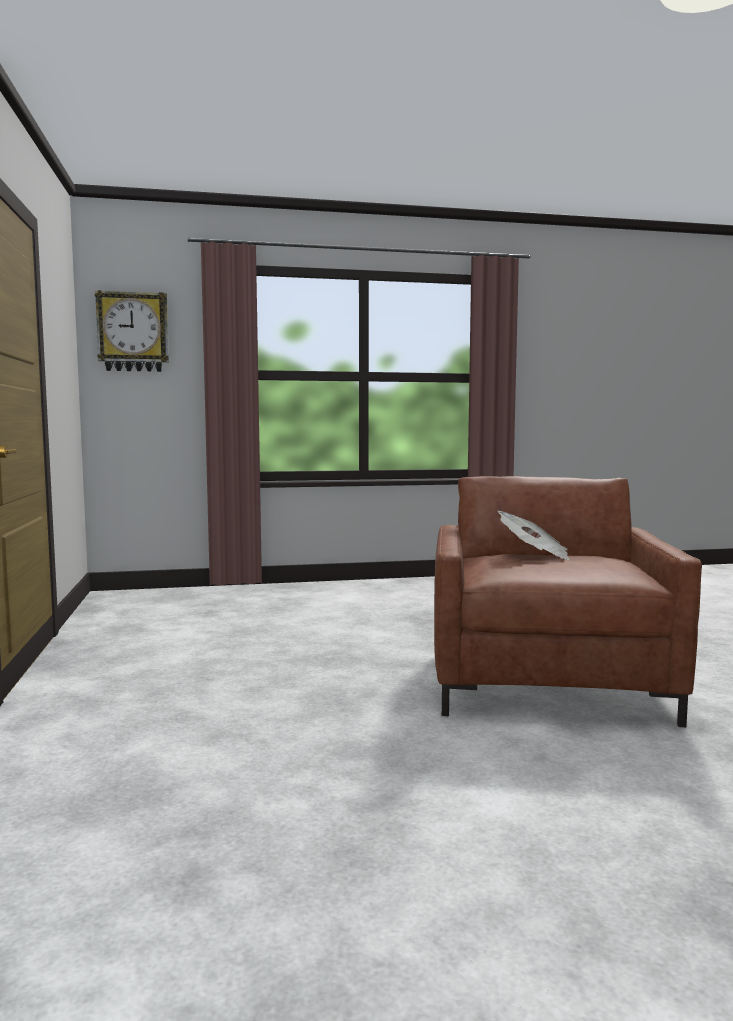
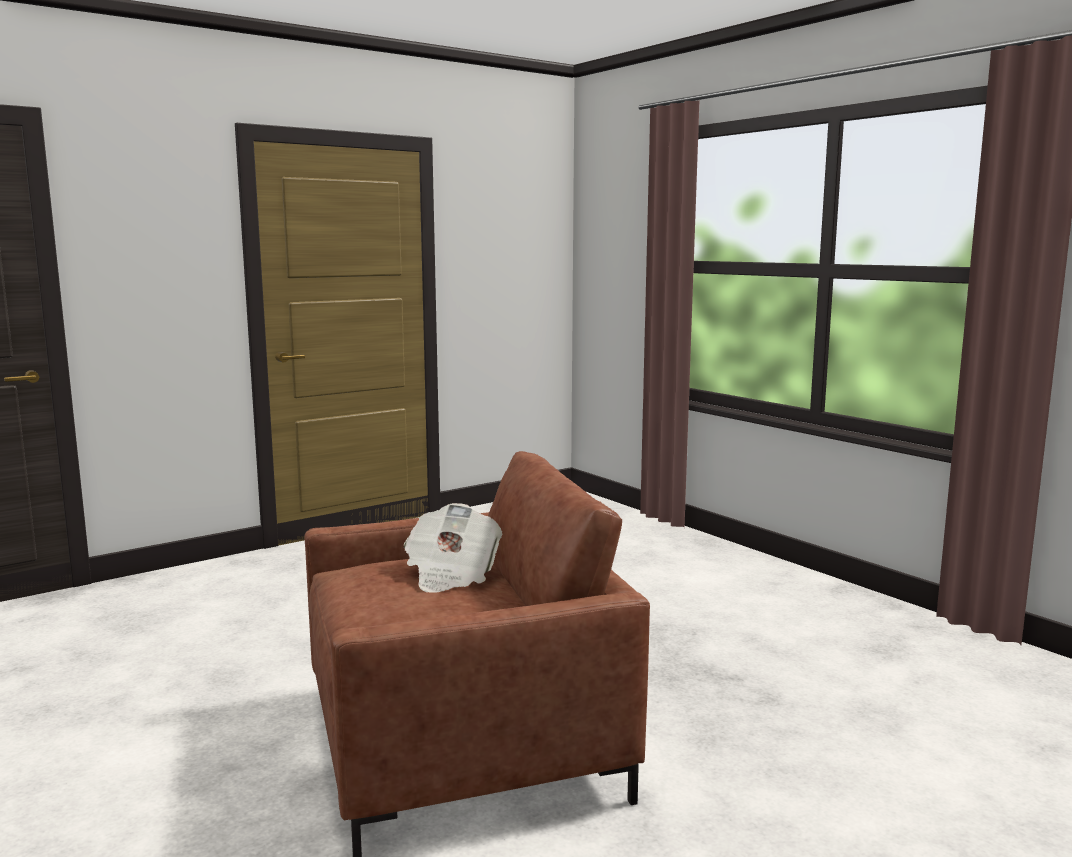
camera: 65 degrees right, 5 degrees up
wall clock [95,290,169,372] -> none

